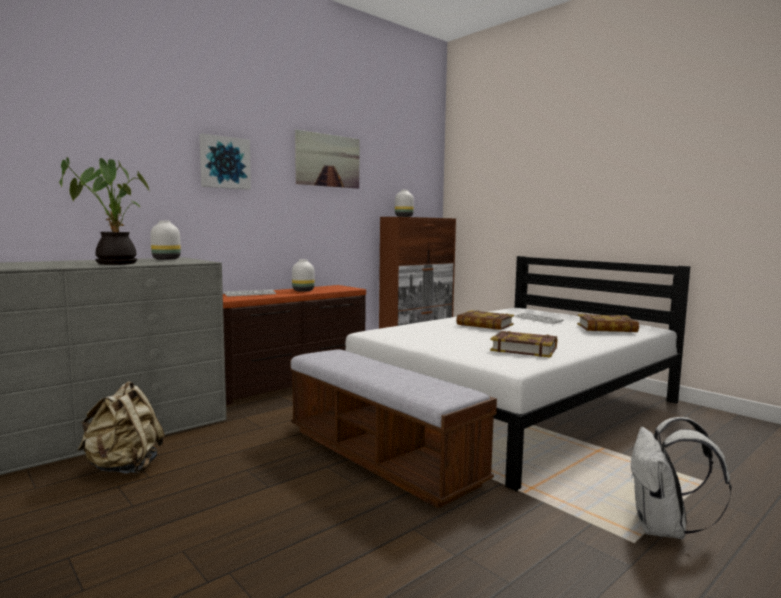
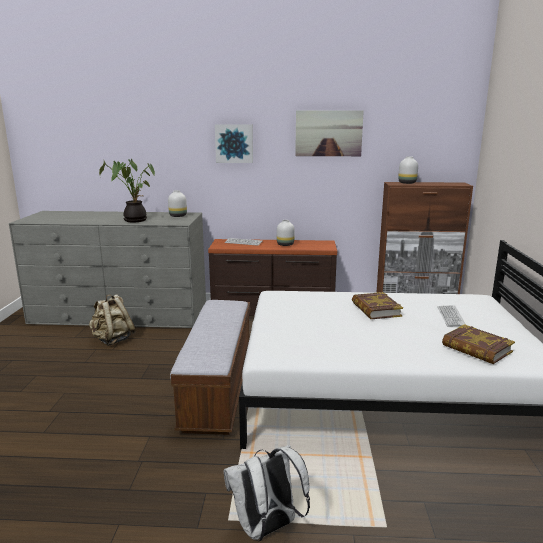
camera: 45 degrees right, 10 degrees up
book [490,331,557,358] -> none

